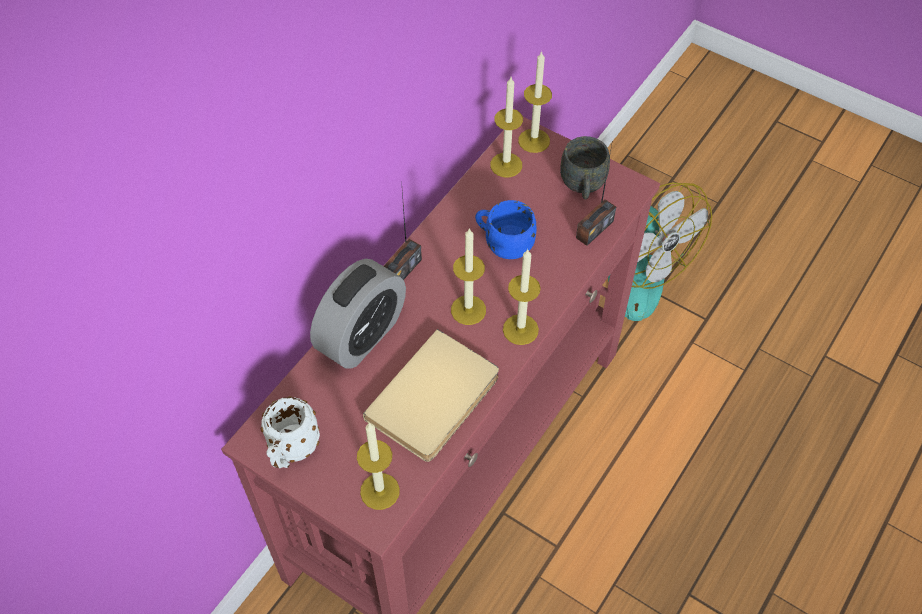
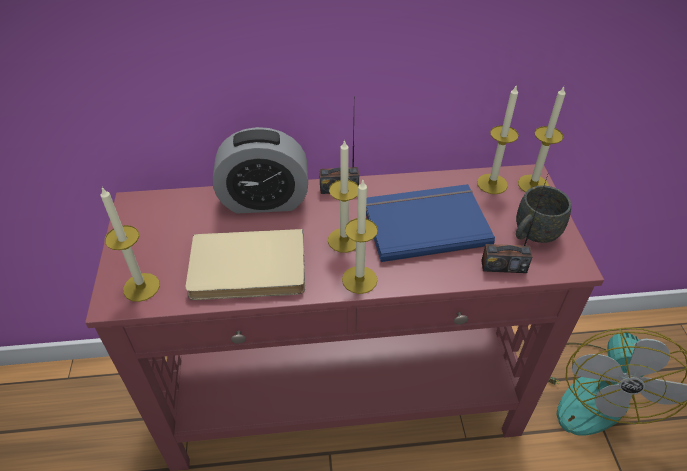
camera: 50 degrees right, 10 degrees down
white mug [261,396,320,468] -> none
blue mug [475,200,537,259] -> blue book [366,184,495,262]

